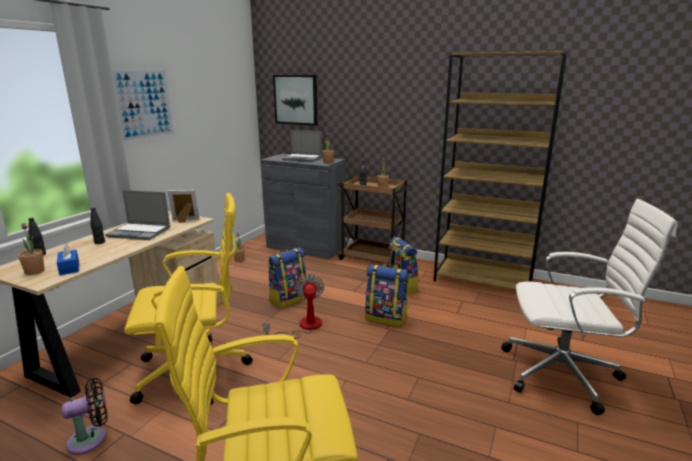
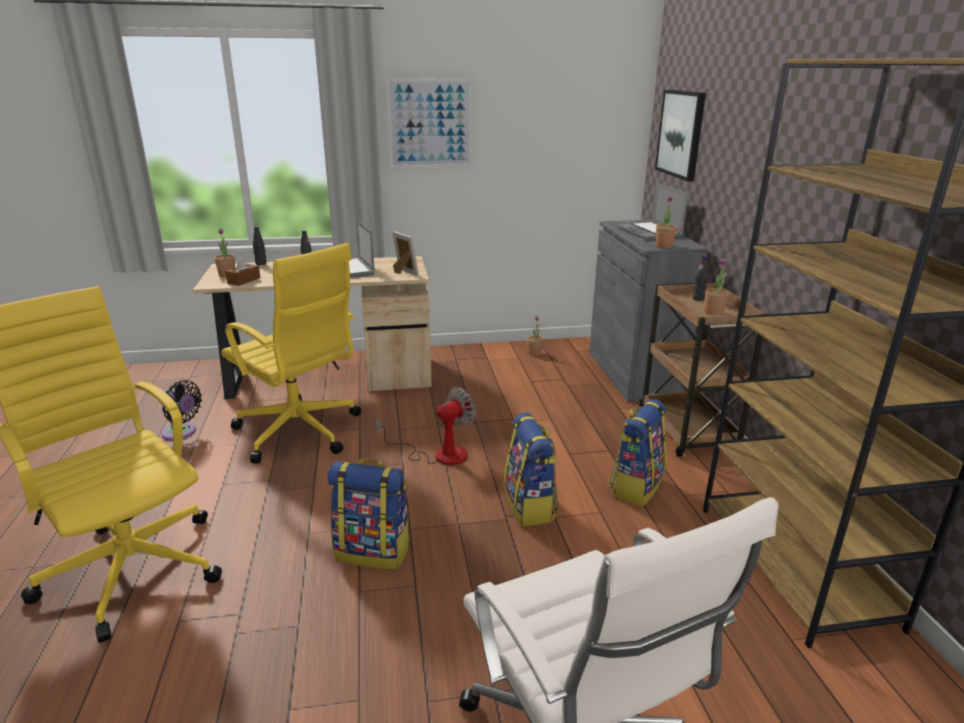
camera: 55 degrees right, 5 degrees up
blue tissue box [57,243,79,275] -> brown tissue box [225,256,260,286]
backpack [268,247,307,309] -> backpack moved to [328,459,411,569]

